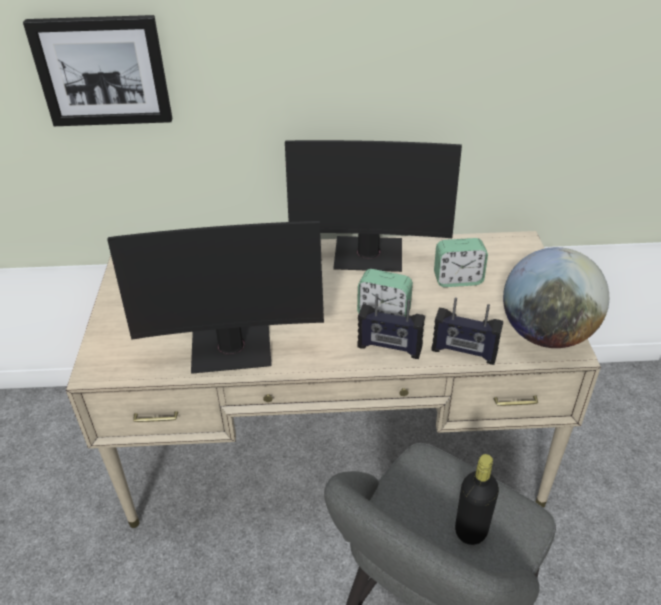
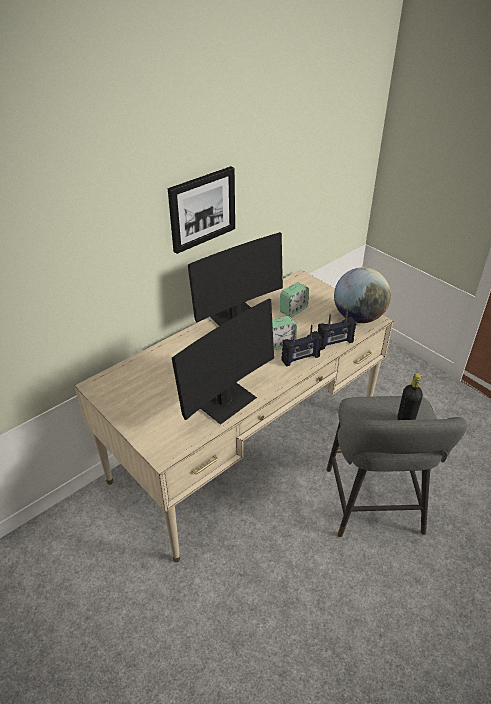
camera: 40 degrees left, 0 degrees up
picture [23,15,172,126] -> picture moved to [168,166,235,254]

